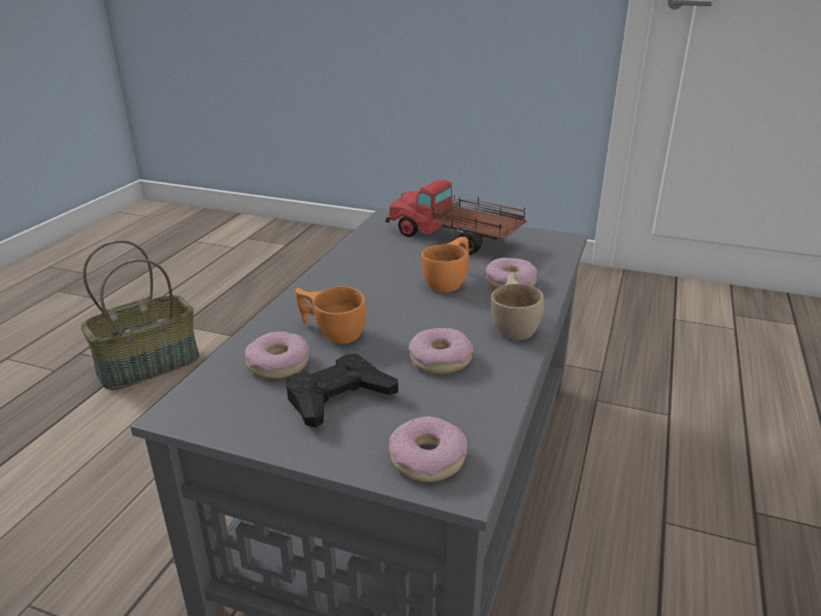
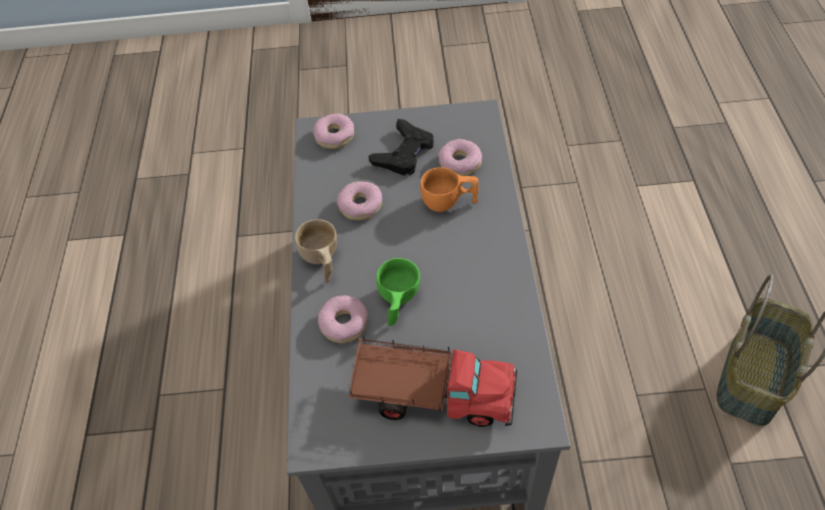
camera: 160 degrees right, 25 degrees up
orange cup [421,237,470,292] -> green cup [376,258,420,326]

